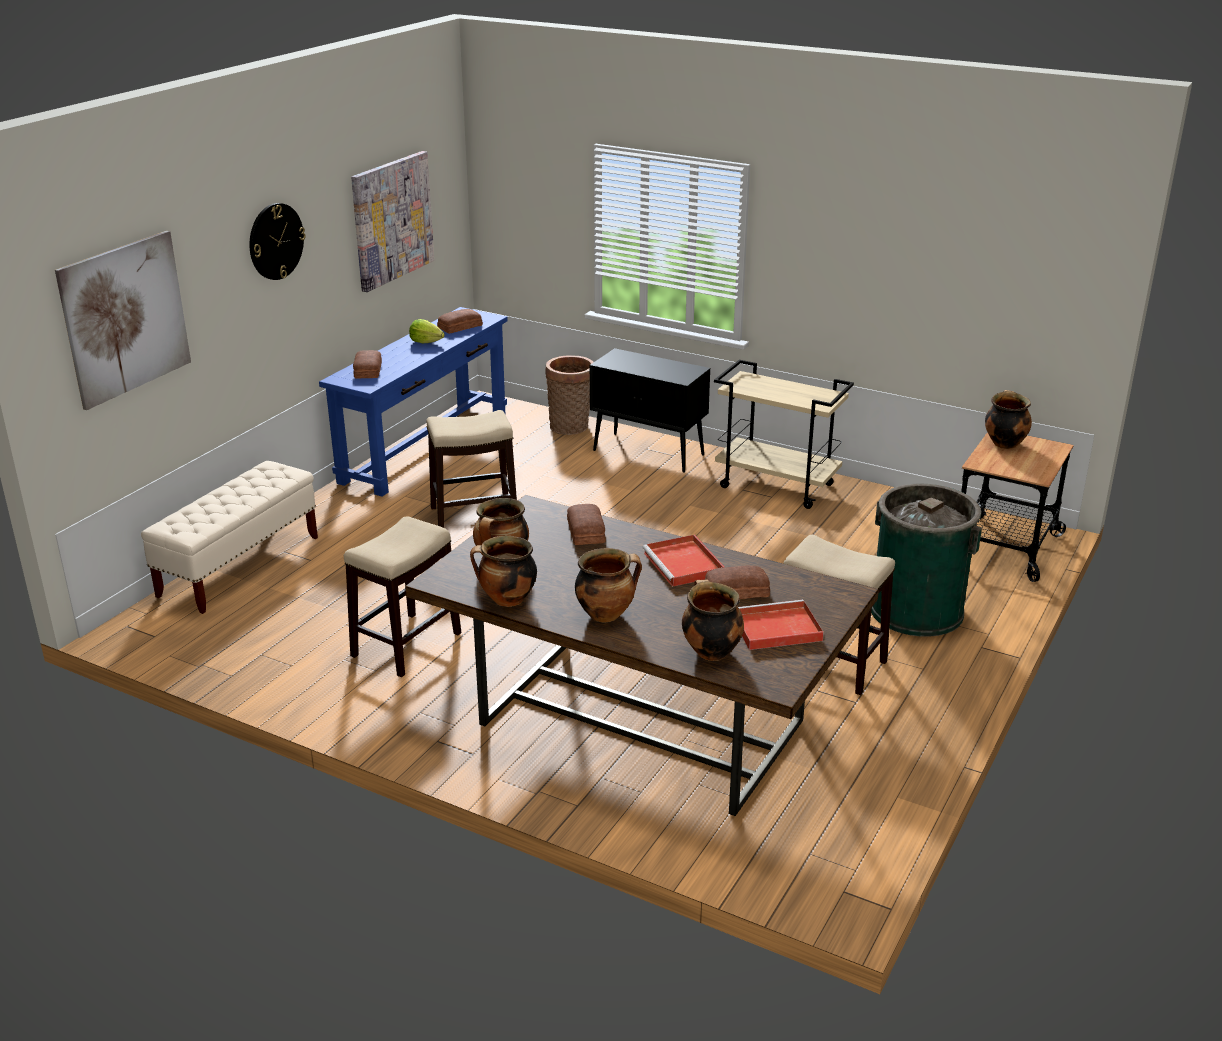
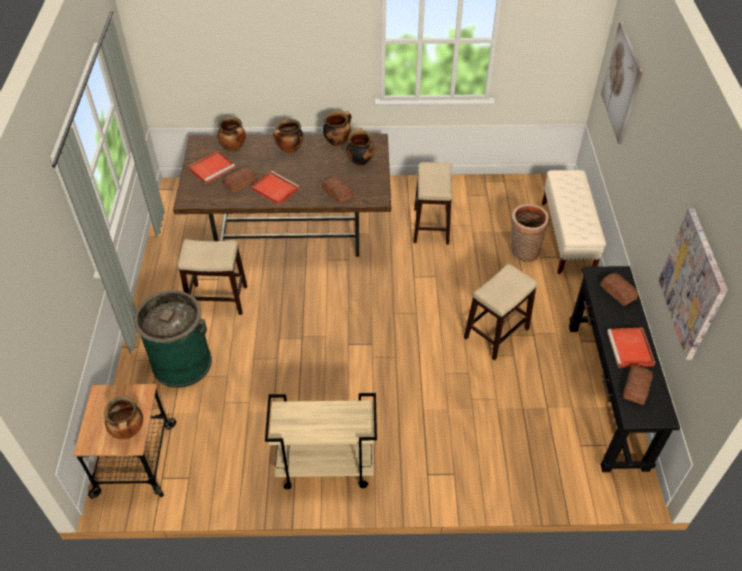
camera: 150 degrees right, 20 degrees up
wall clock [250,203,306,280] -> none
blue console table [319,307,508,497] -> black console table [569,266,680,472]
lettuce [409,319,445,343] -> red tray [607,327,655,368]
basket [545,355,593,435] -> basket moved to [511,204,549,262]
black cabinet [590,348,710,473] -> none

